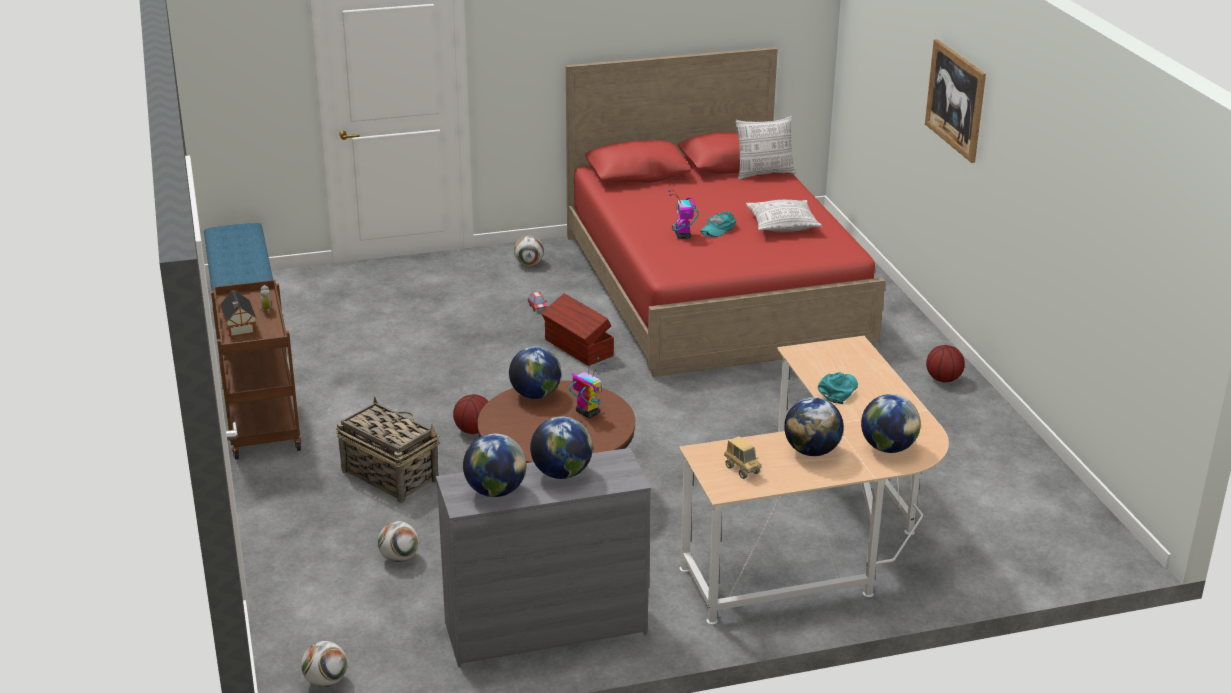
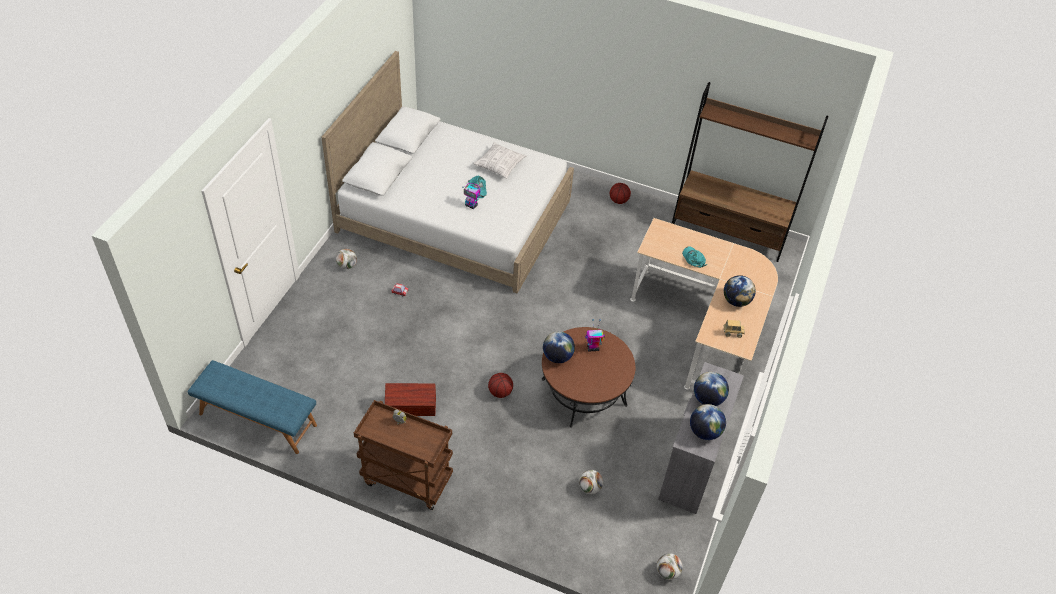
camera: 55 degrees left, 20 degrees up
toy house [220,290,256,337] -> none
basket [336,396,439,503] -> none
brown storage box [541,293,614,366] -> brown storage box moved to [385,383,436,416]
red bed [566,47,885,377] -> white bed [321,51,574,293]
pillow [735,116,796,180] -> none
globe [861,394,921,453] -> none
picture [925,39,986,163] -> none
none -> brown bookcase [672,82,829,262]

